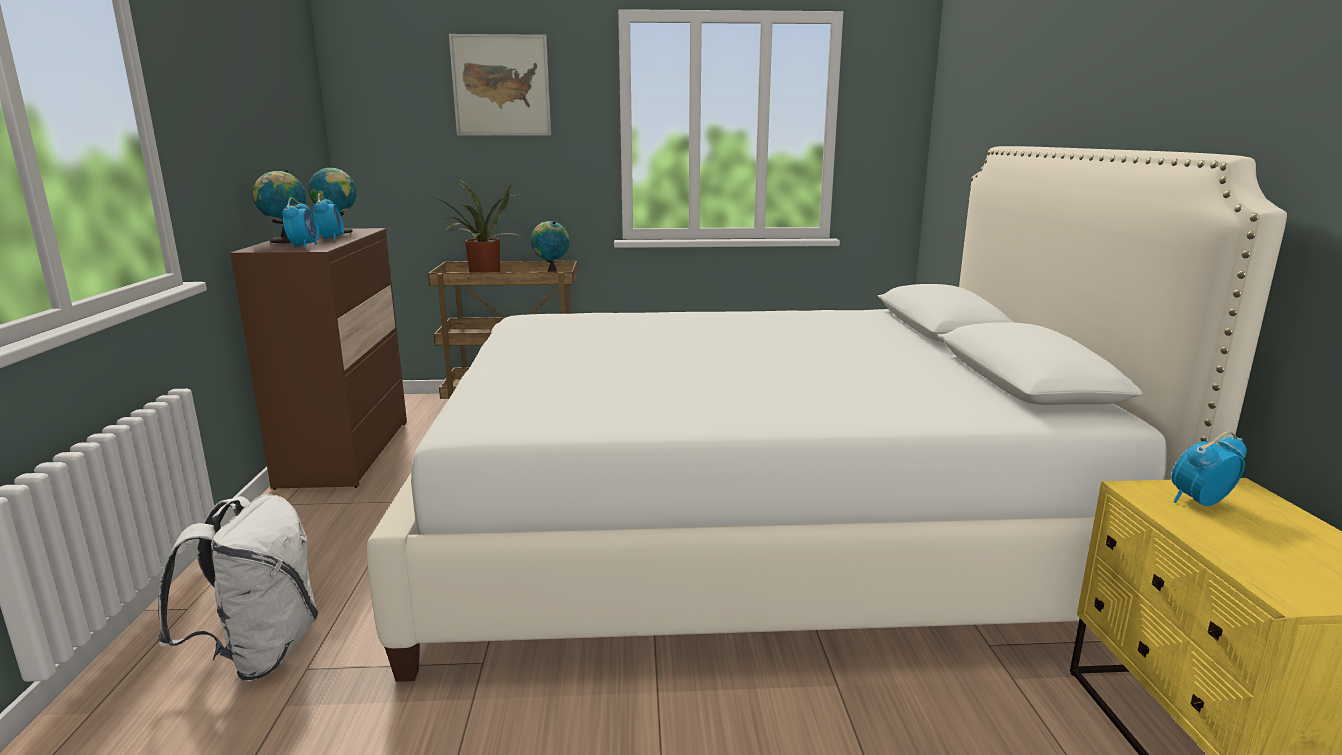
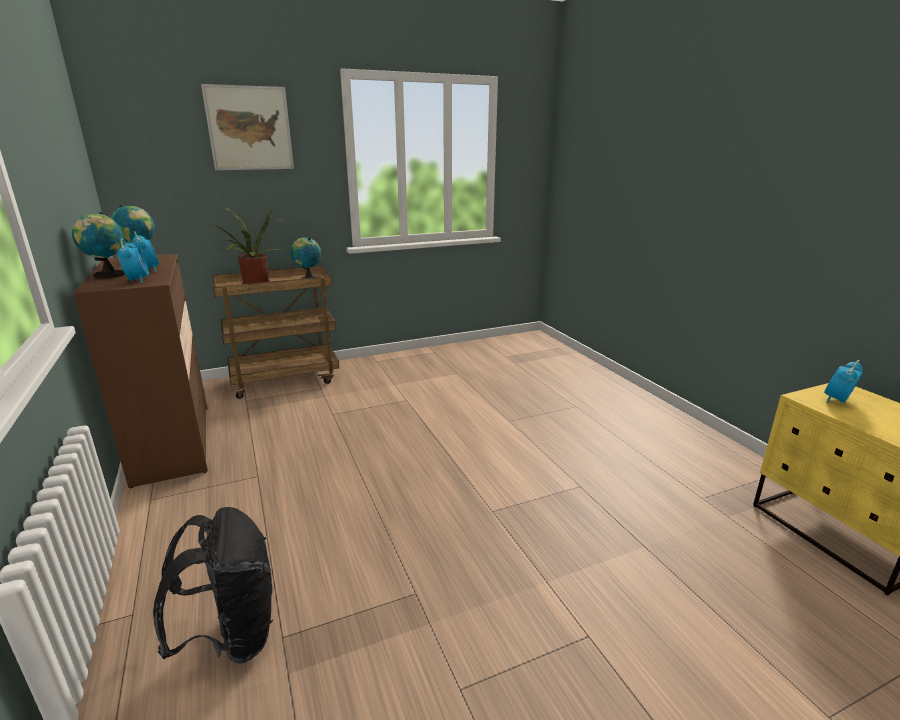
camera: 20 degrees left, 5 degrees up
white backpack [157,494,318,681] -> black backpack [153,507,273,664]
white bed [367,146,1287,682] -> none

